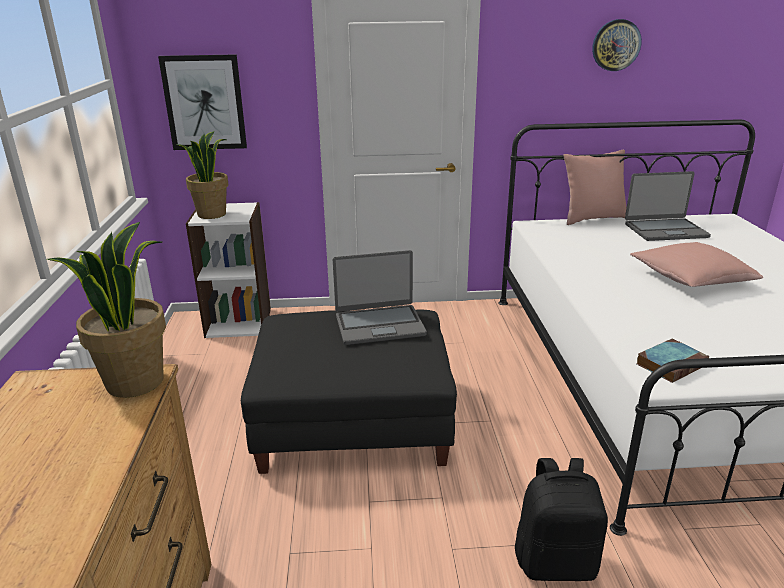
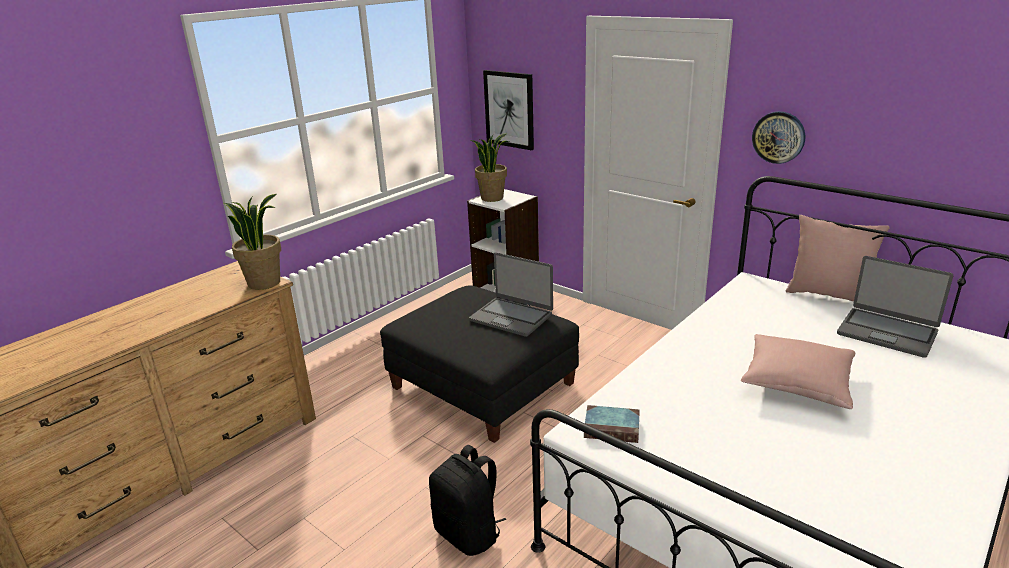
camera: 45 degrees right, 0 degrees up
wall clock [592,19,642,71] -> wall clock moved to [752,111,805,164]

